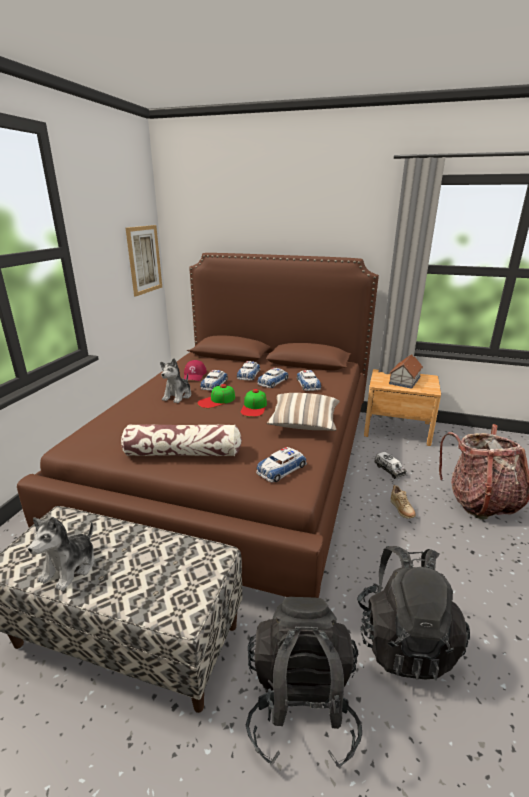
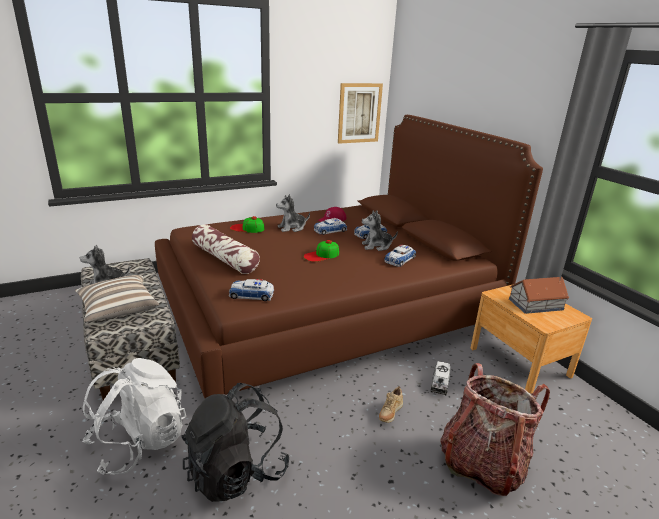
camera: 45 degrees right, 0 degrees up
cap [197,384,235,408] -> cap moved to [230,216,264,233]
black backpack [246,597,362,769] -> white backpack [82,358,186,475]
toy car [257,368,289,388] -> plush toy [362,210,398,251]
pillow [267,393,340,431] -> pillow moved to [75,275,159,322]

